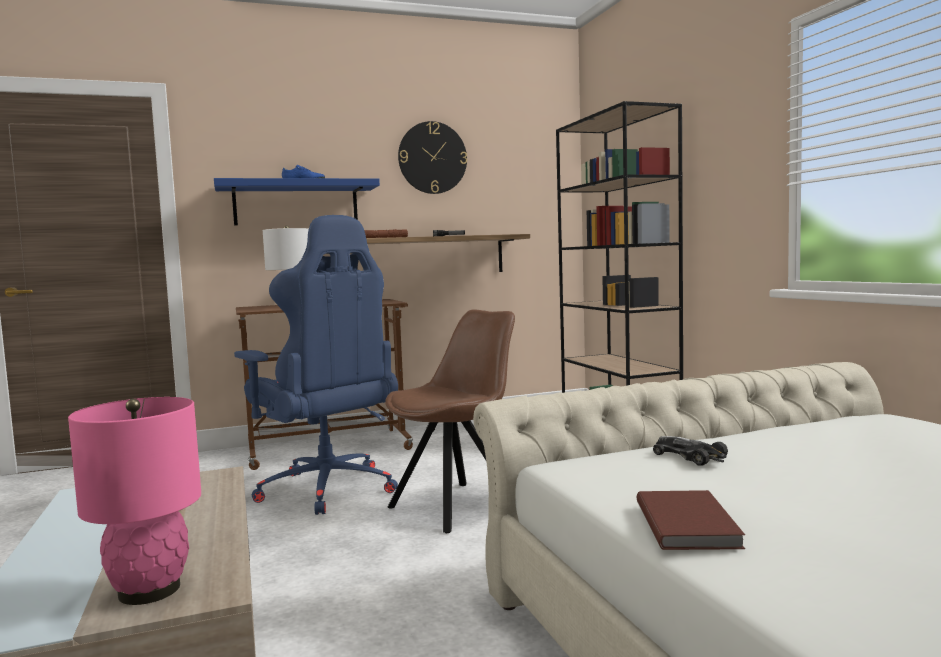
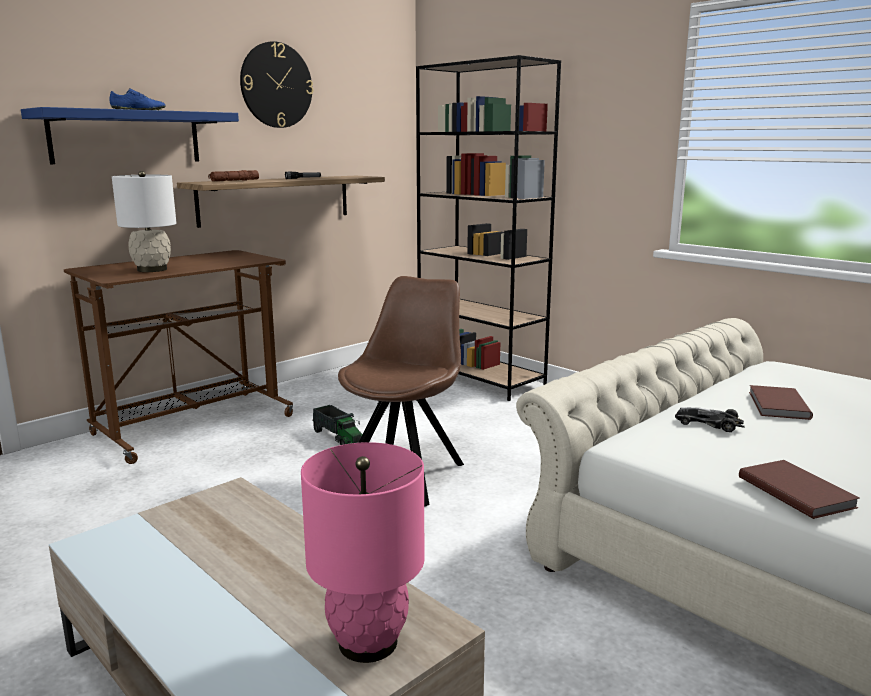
camera: 25 degrees left, 10 degrees up
blue office chair [234,215,398,515] -> none
none -> toy truck [312,405,363,445]
none -> brown book [749,385,813,420]

